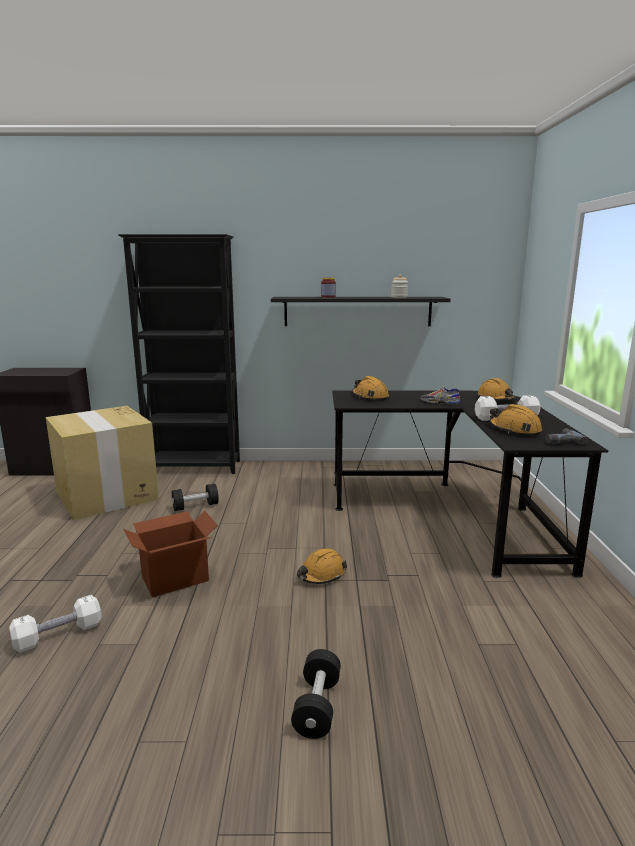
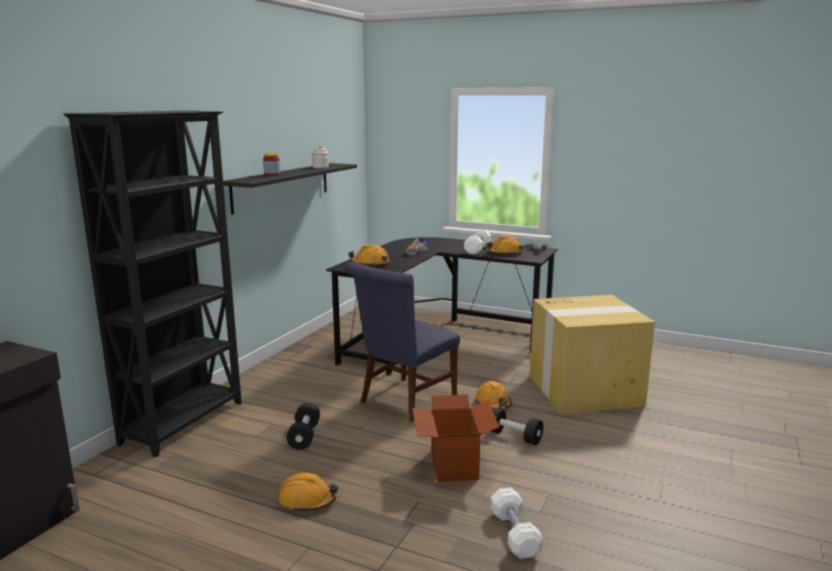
camera: 65 degrees left, 0 degrees up
cardboard box [46,406,159,520] -> cardboard box moved to [530,295,655,414]
black dumbbell [291,649,341,739] -> black dumbbell moved to [491,407,543,445]
orange hard hat [477,378,515,400] -> orange hard hat moved to [278,473,338,513]
none -> blue chair [345,262,460,422]

